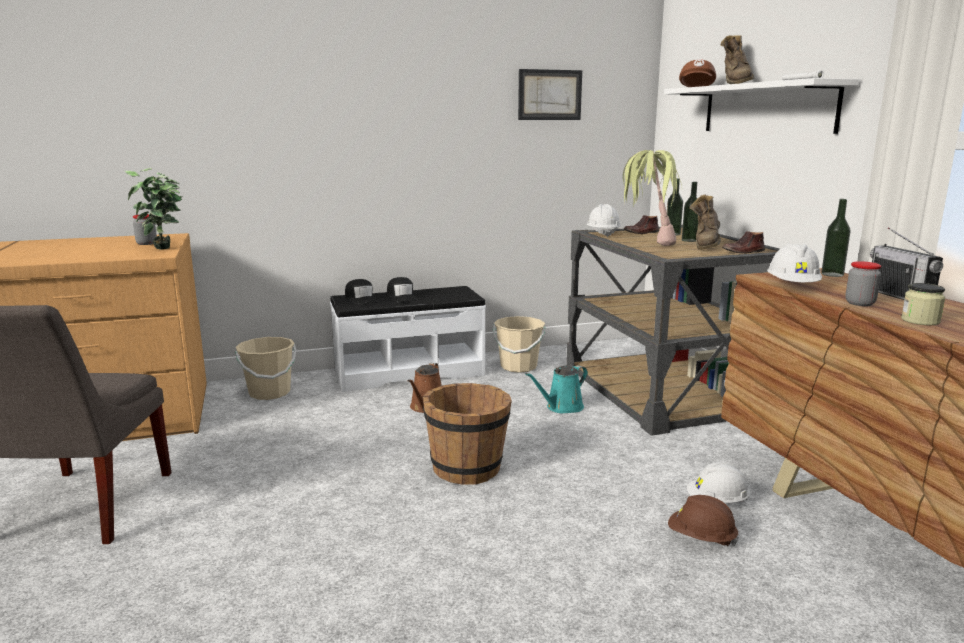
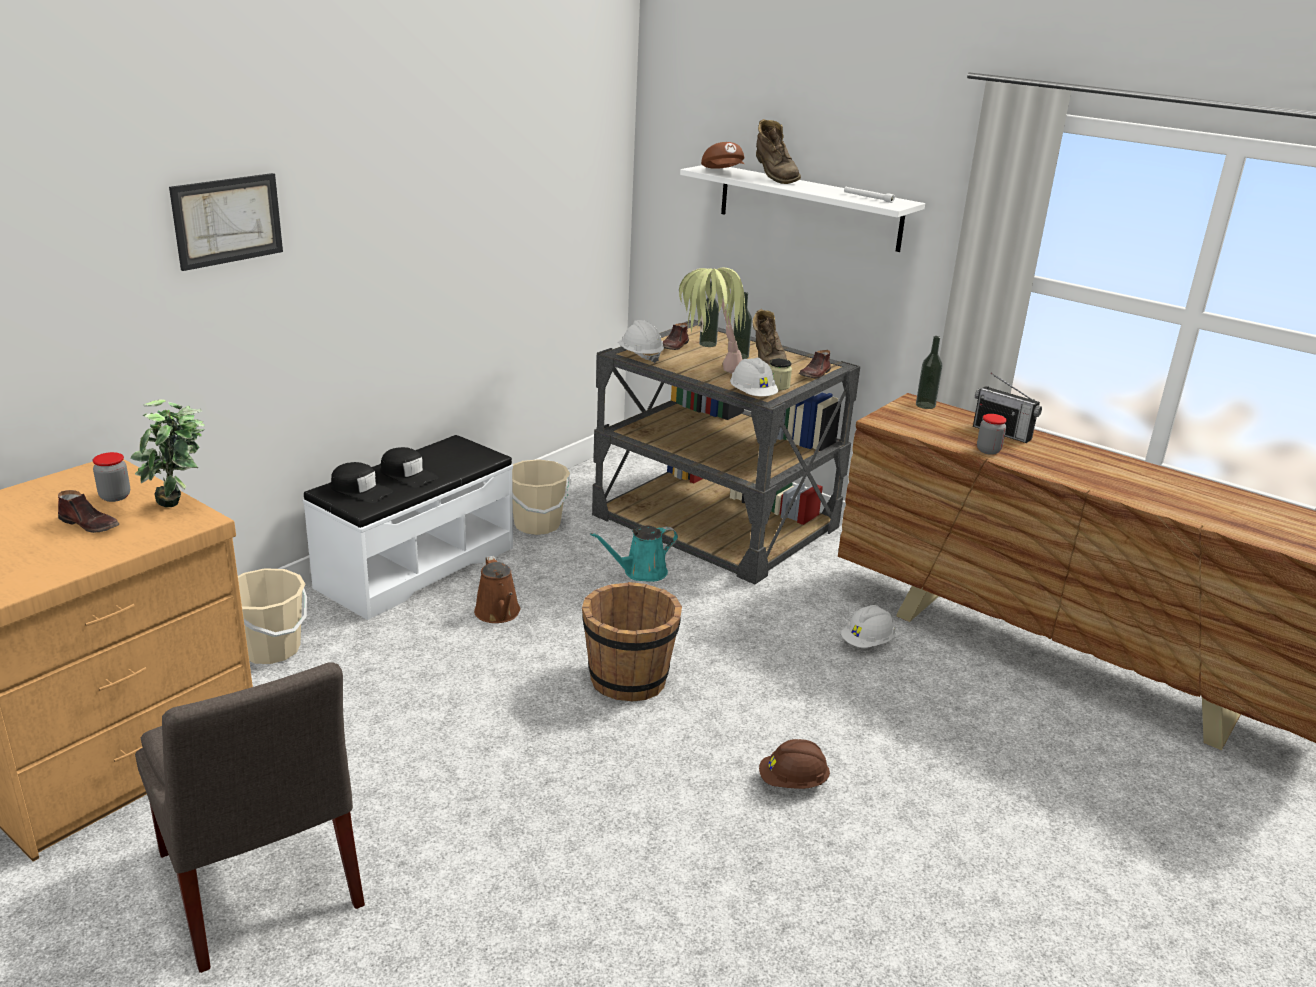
camera: 35 degrees left, 10 degrees up
picture [518,69,582,120] -> picture moved to [169,173,283,271]
turquoise watering can [525,365,588,414] -> turquoise watering can turned 45 degrees clockwise [590,526,678,582]
brown hard hat [668,495,739,546] -> brown hard hat moved to [759,739,830,789]
white hard hat [767,244,822,282] -> white hard hat moved to [730,358,779,396]
jar [901,283,945,325] -> jar moved to [769,358,792,390]
none -> brown shoe [58,490,119,533]

